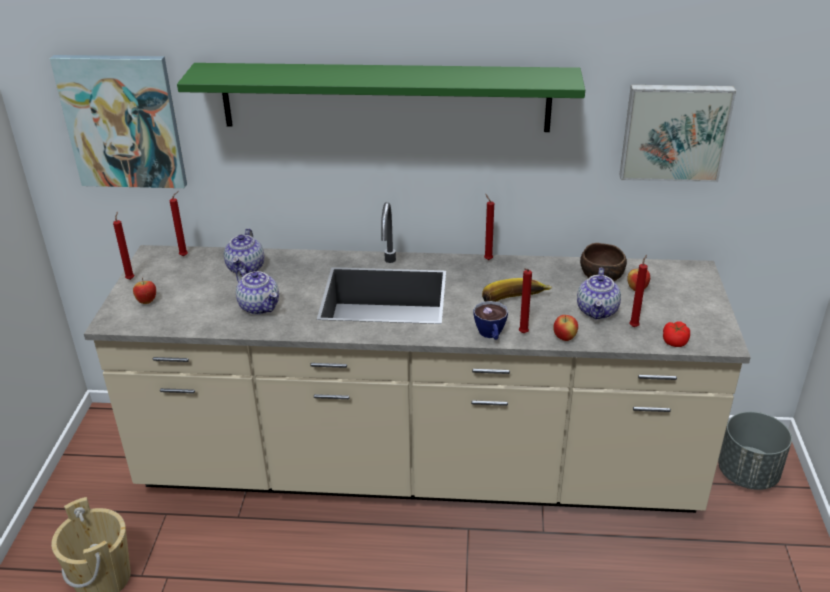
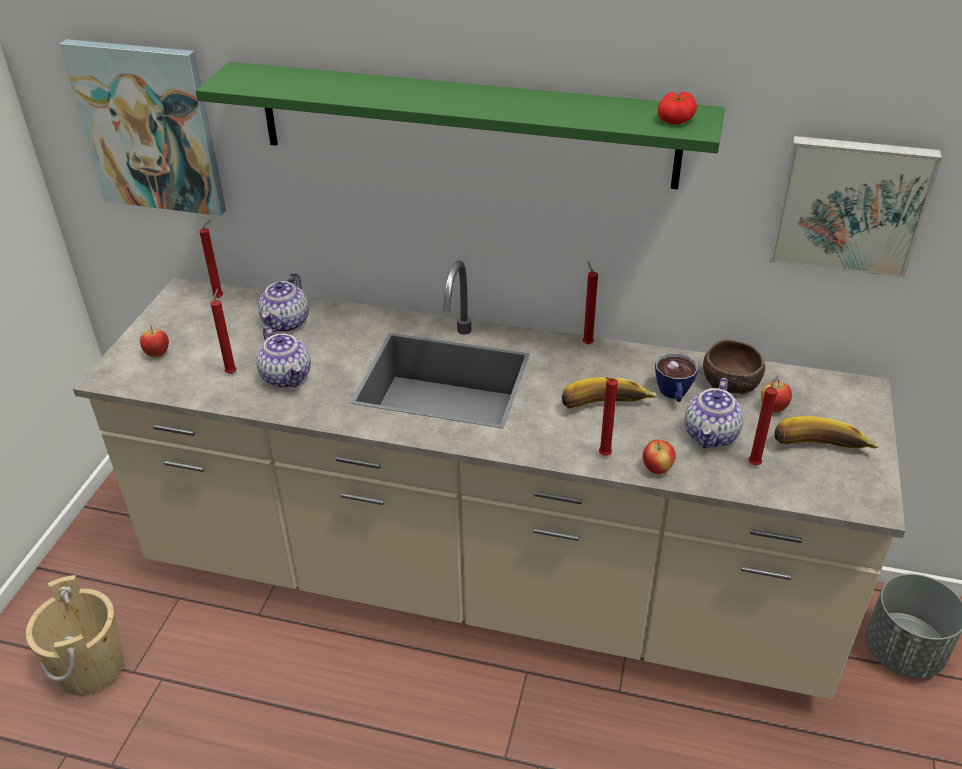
camera: 10 degrees right, 5 degrees up
red candle [113,211,134,280] -> red candle moved to [211,288,237,374]
cup [473,301,508,340] -> cup moved to [655,353,698,402]
tomato [663,321,690,347] -> tomato moved to [658,92,697,125]
none -> banana [774,416,879,449]

